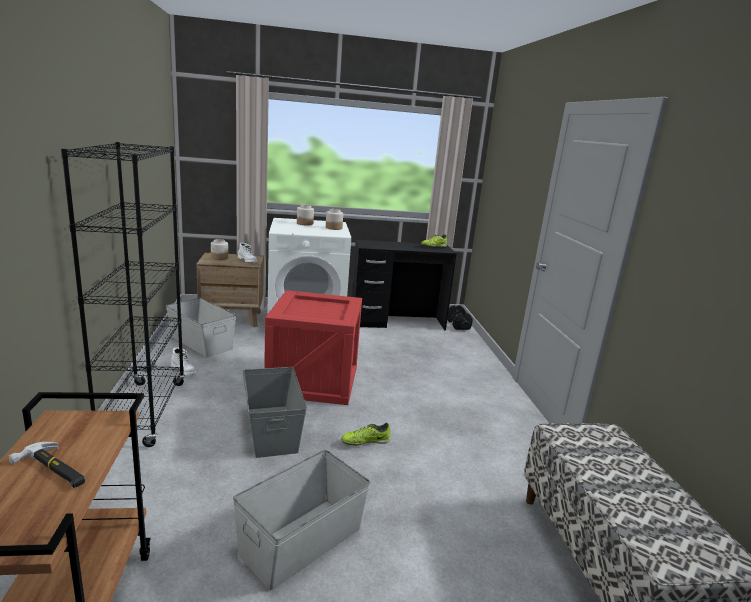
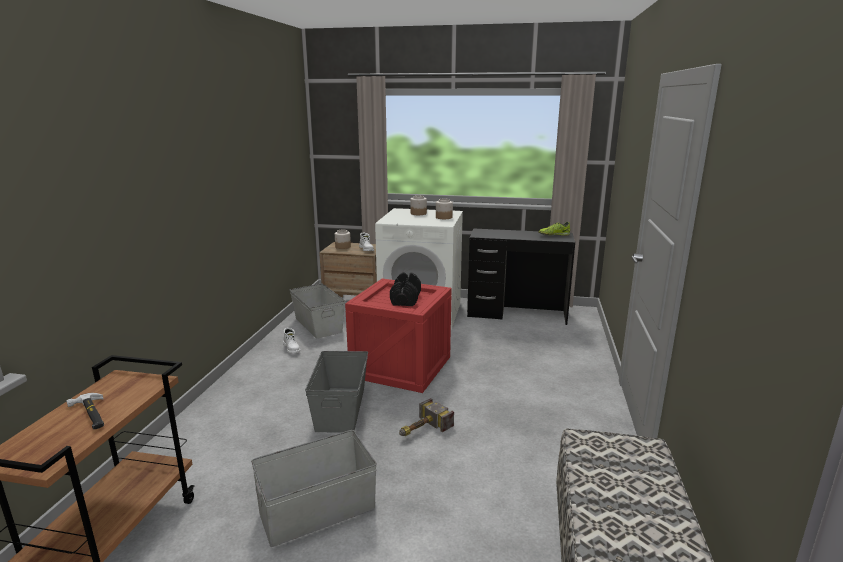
camera: 20 degrees right, 0 degrees up
black bookcase [61,142,185,447] -> none
shoe [341,423,390,446] -> hammer [399,398,454,436]
black dumbbell [447,305,473,330] -> black dumbbell moved to [390,272,421,306]

